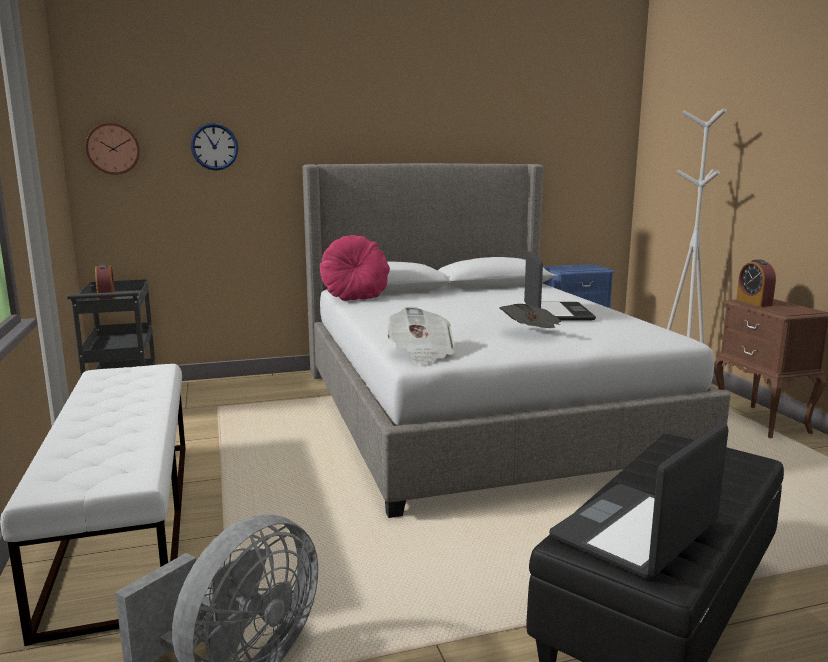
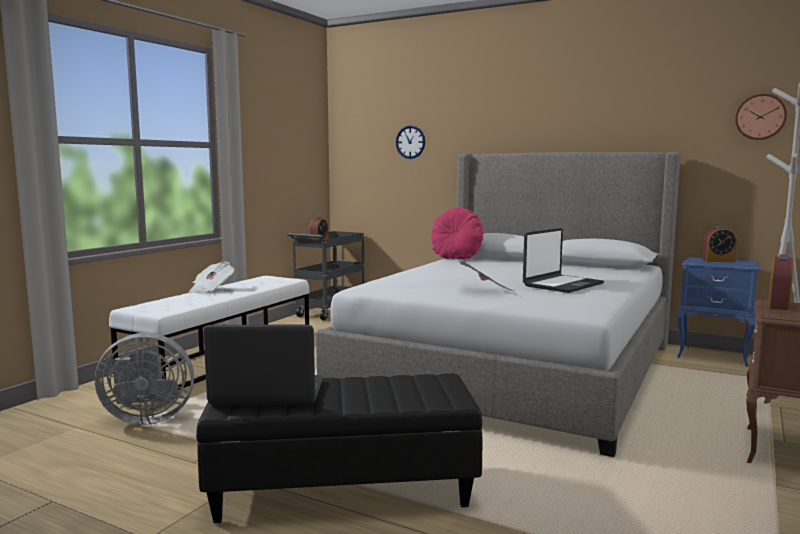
camera: 45 degrees right, 5 degrees down
wall clock [86,123,140,175] -> wall clock moved to [735,94,787,140]
newspaper [387,307,454,364] -> newspaper moved to [189,262,234,293]
none -> alarm clock [703,226,737,262]

